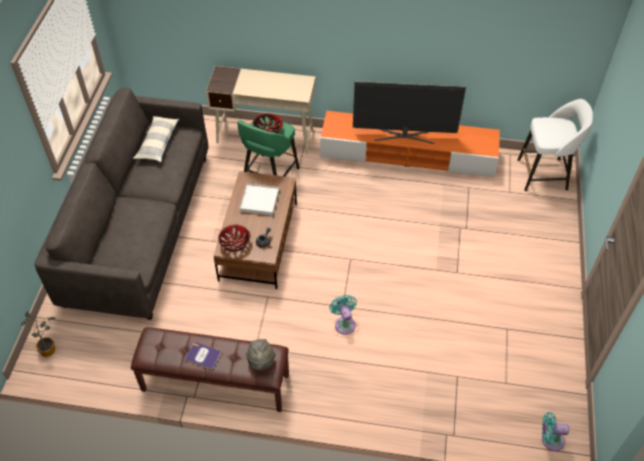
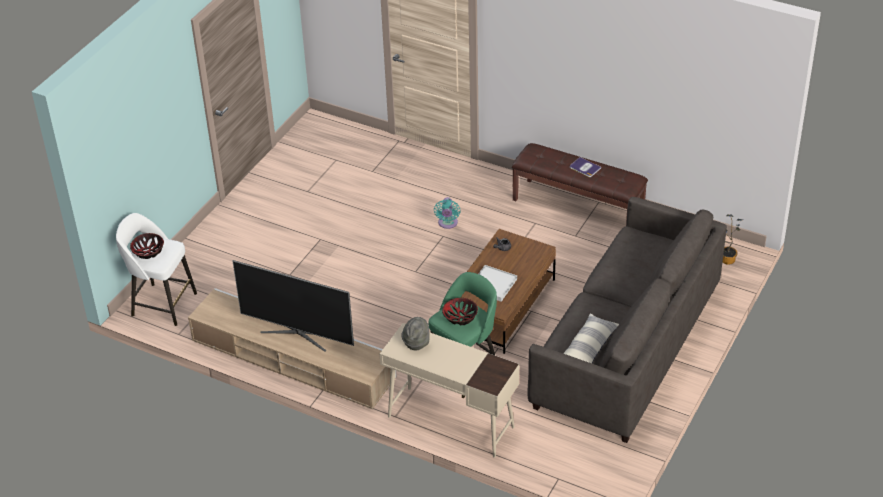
camera: 160 degrees left, 10 degrees down
bowl [218,225,250,252] -> bowl moved to [130,233,164,259]
grey hat [246,339,275,370] -> grey hat moved to [401,317,430,350]
orange tv stand [320,111,500,177] -> beige tv stand [188,288,397,409]
turquoise fan [542,412,569,451] -> none

